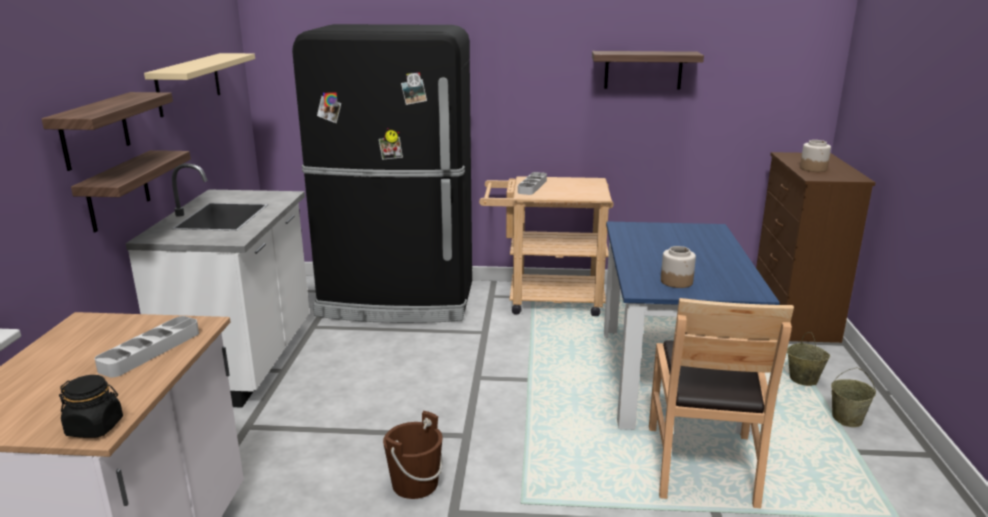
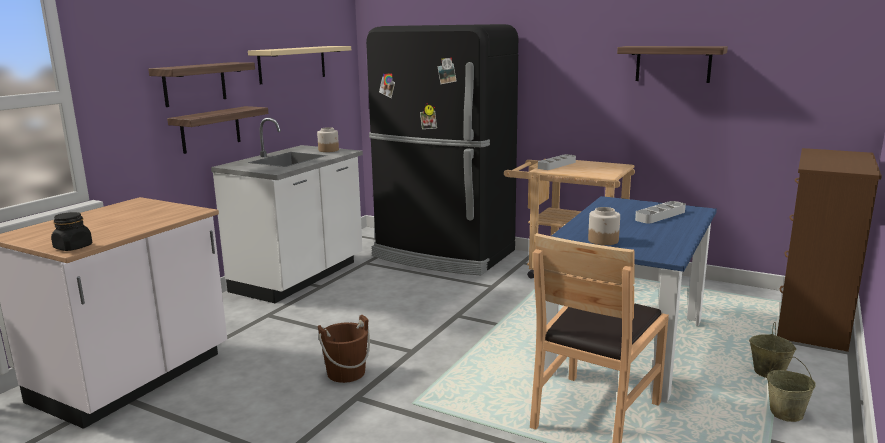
camera: 25 degrees right, 5 degrees down
grey tray [95,316,199,377] -> grey tray moved to [635,201,686,224]
jar [800,140,831,172] -> jar moved to [317,127,339,152]

